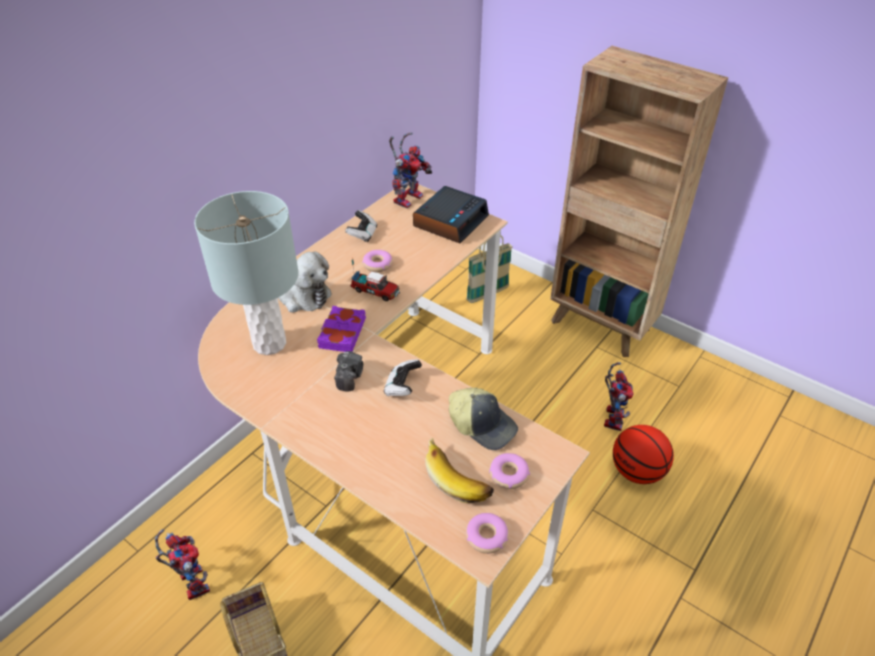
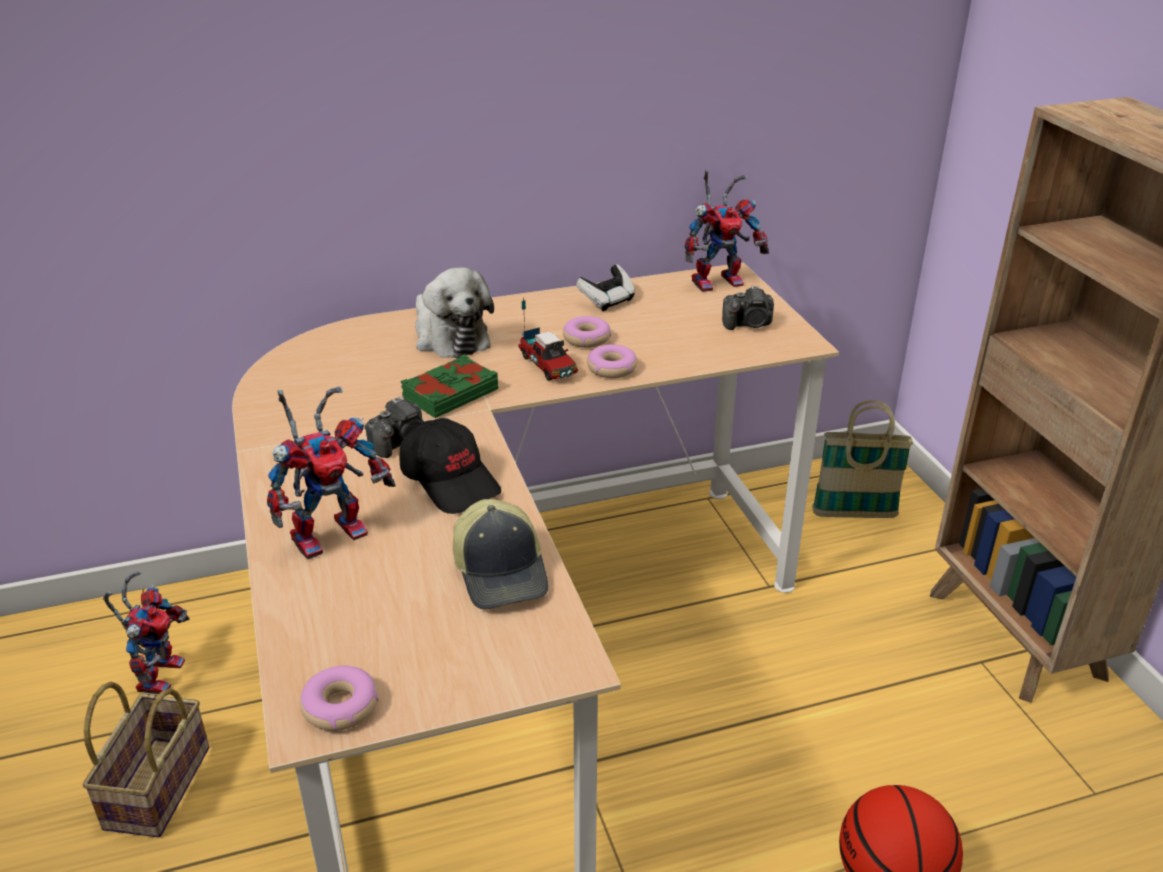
camera: 35 degrees right, 10 degrees down
grey table lamp [194,191,298,355] -> none
purple book [317,306,366,352] -> green book [400,355,498,418]
game controller [384,359,422,396] -> black cap [399,418,501,514]
alarm clock [413,186,489,243] -> camera [722,286,774,330]
banana [425,438,494,503] -> none
donut [489,453,530,489] -> donut moved to [587,344,638,378]
toy robot [604,362,634,431] -> toy robot moved to [267,387,396,560]

